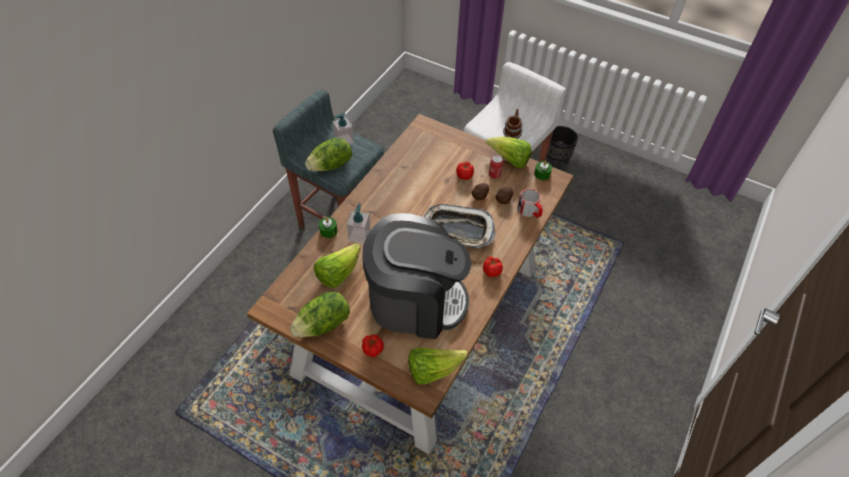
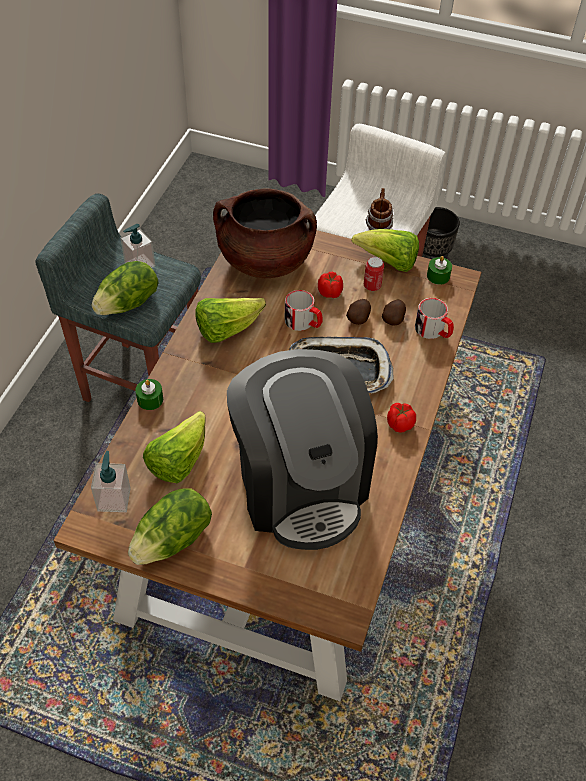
camera: 10 degrees left, 0 degrees up
soap dispenser [347,203,371,244] -> soap dispenser moved to [91,451,131,512]
coffee machine [362,213,471,339] -> coffee machine turned 75 degrees clockwise [227,349,378,550]
tomato [362,335,384,357] -> none
lettuce [408,347,468,384] -> lettuce moved to [195,298,266,343]
none -> brown cooking pot [213,189,317,278]
none -> mug [285,290,322,331]

